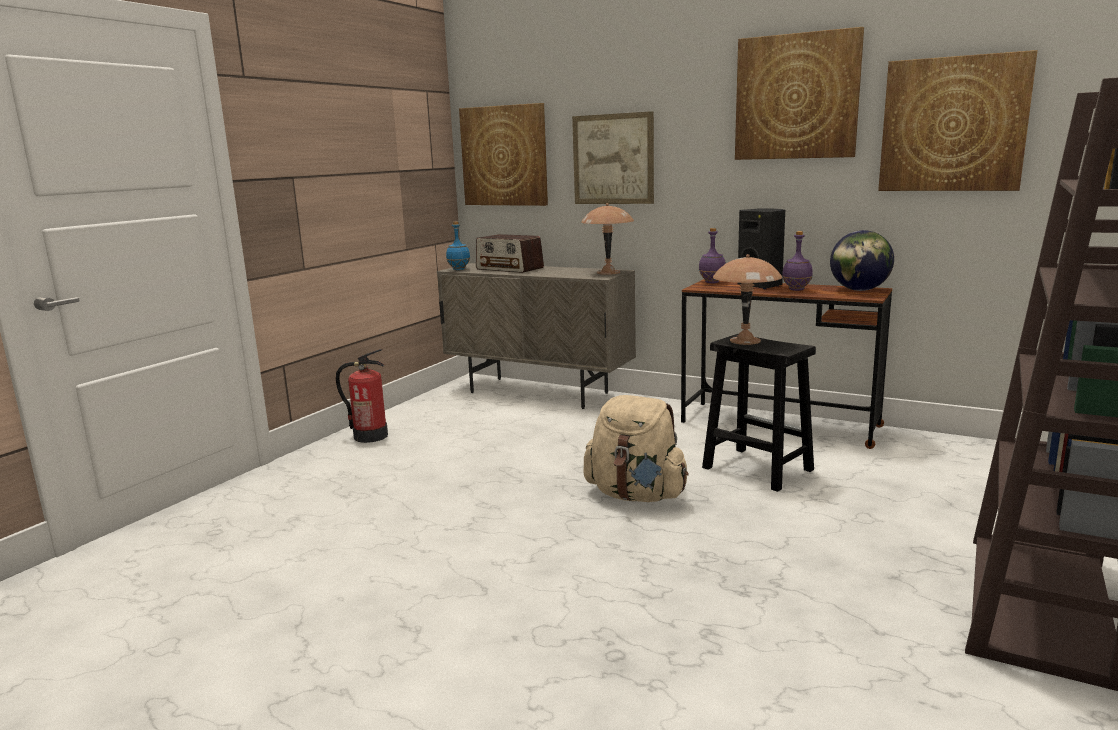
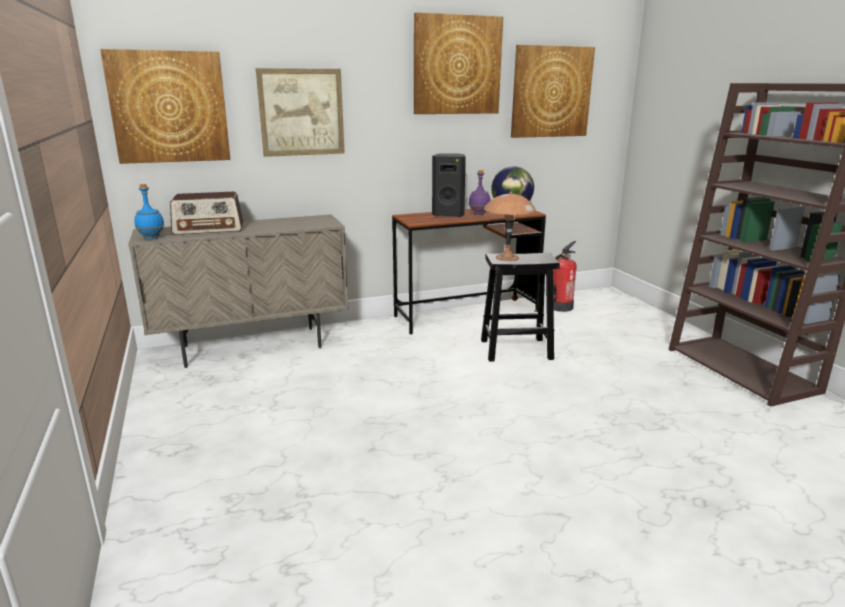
camera: 50 degrees left, 5 degrees up
fire extinguisher [336,349,388,443] -> fire extinguisher moved to [553,241,577,312]
brown table lamp [581,203,634,275] -> none
beige backpack [584,395,689,502] -> none
purple bottle [699,228,726,283] -> none

